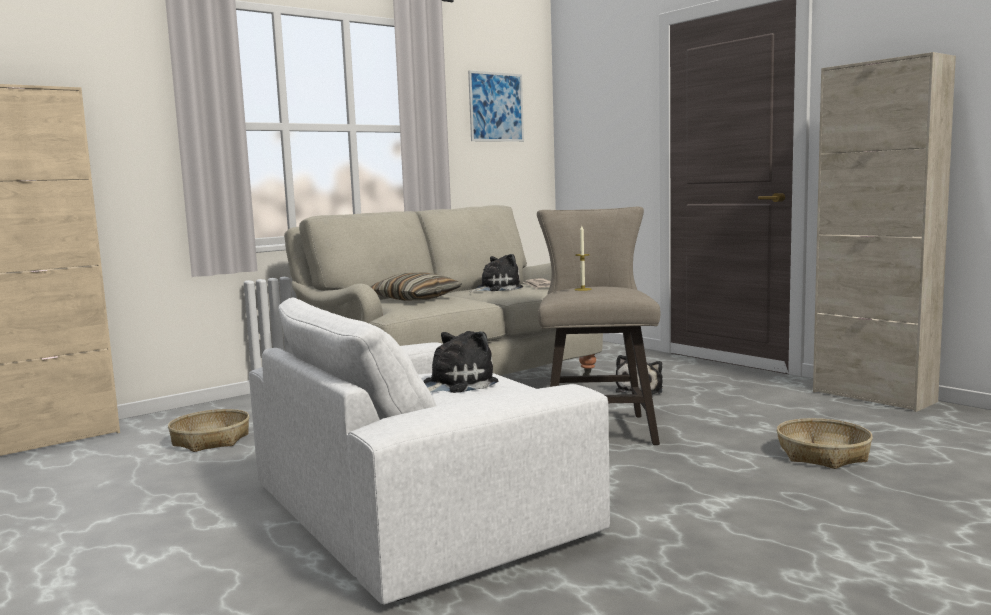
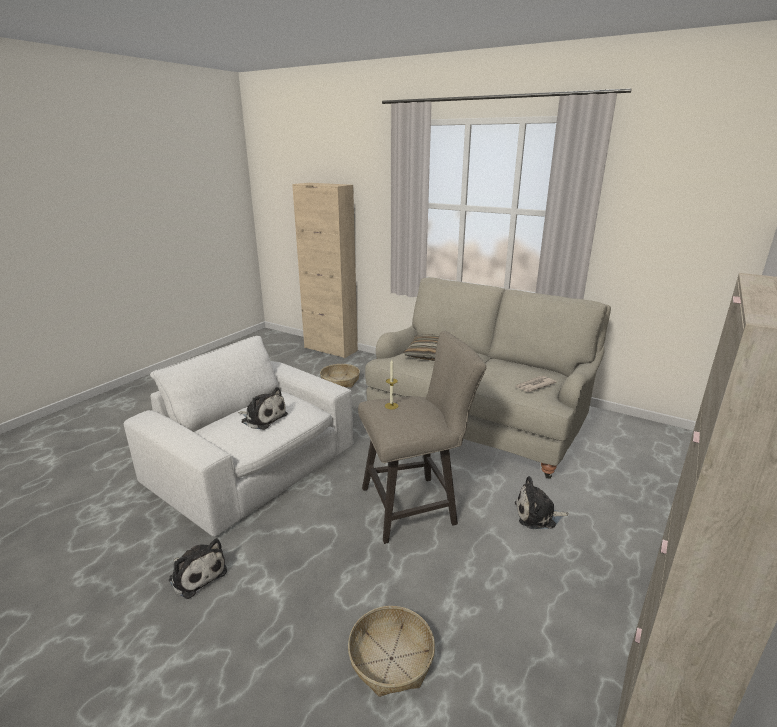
camera: 70 degrees right, 15 degrees up
picture [468,70,524,142] -> none
plush toy [470,254,523,292] -> plush toy moved to [169,538,227,599]

